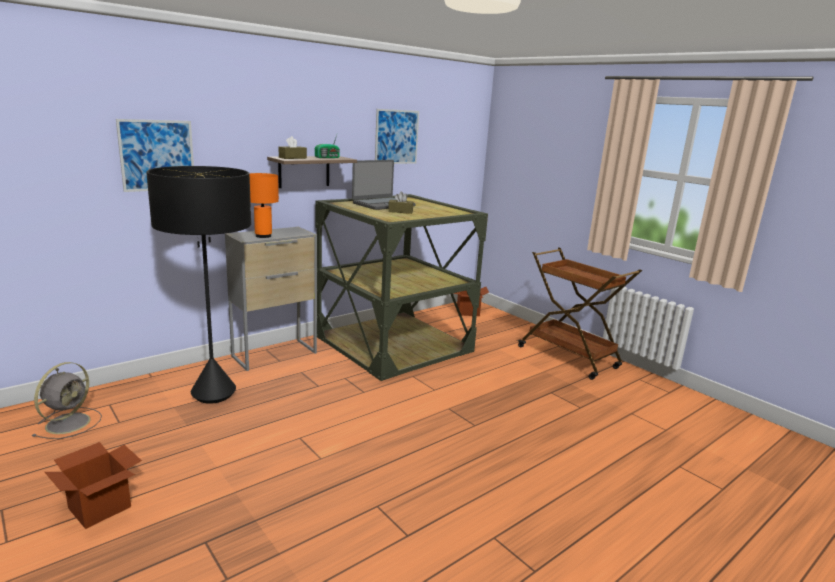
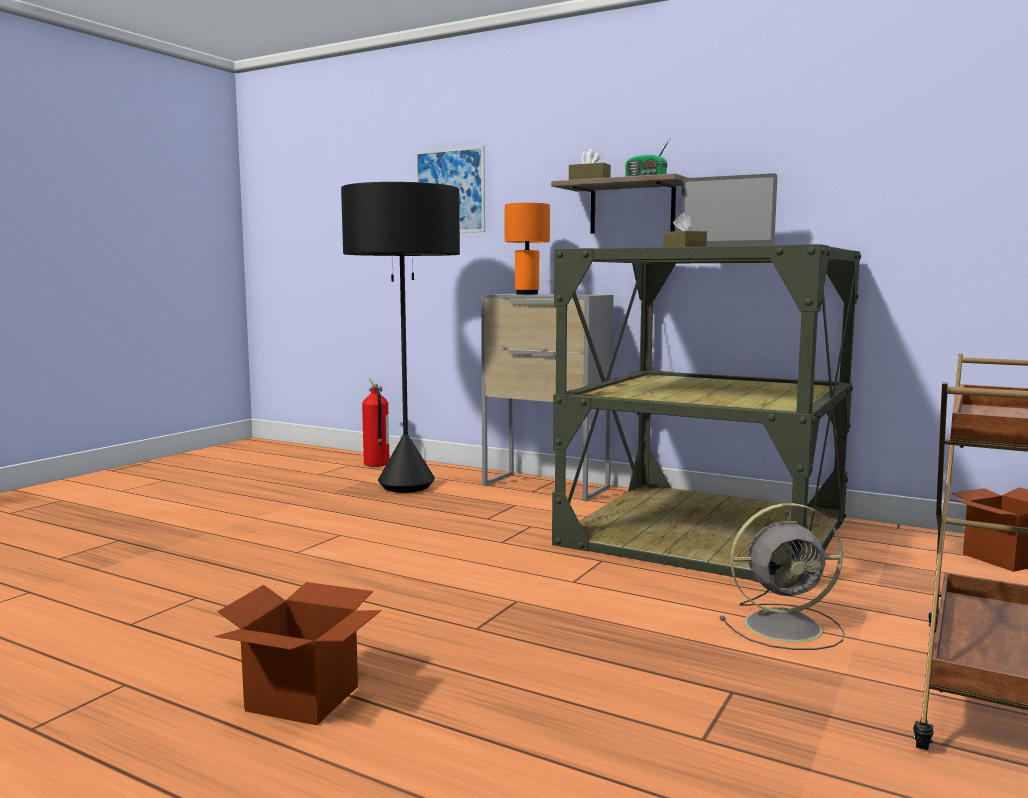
camera: 70 degrees right, 10 degrees down
grey fan [32,362,102,439] -> grey fan moved to [719,503,845,650]
cardboard box [45,442,142,529] -> cardboard box moved to [215,582,381,725]
picture [375,109,419,164] -> none
none -> fire extinguisher [362,378,389,467]

